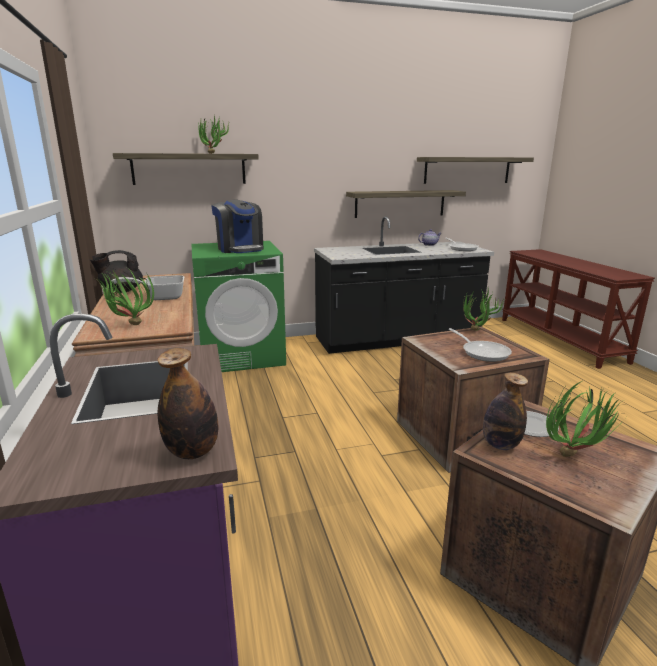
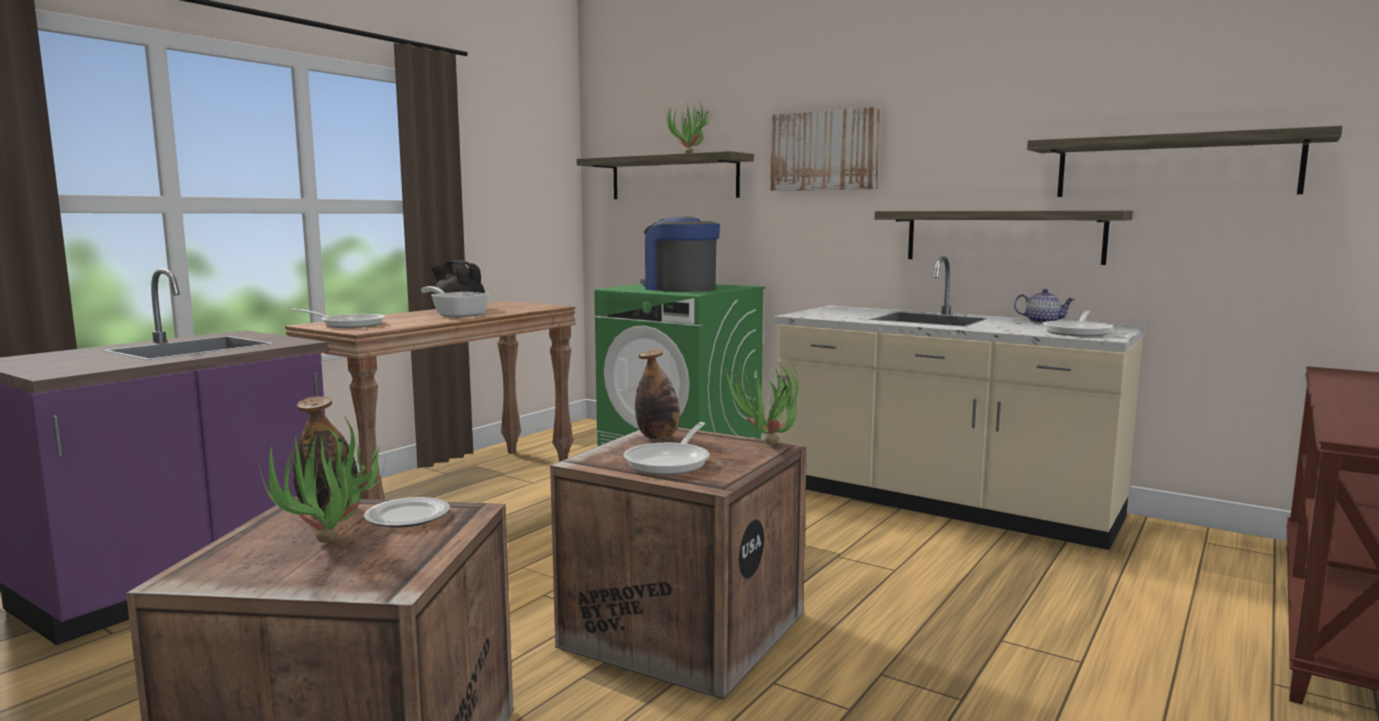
camera: 50 degrees right, 10 degrees down
potted plant [95,267,154,325] -> frying pan [293,309,385,328]
bottle [158,348,218,459] -> bottle moved to [635,350,680,439]
coffee machine [211,200,263,253] -> coffee machine turned 120 degrees clockwise [640,216,720,292]
black counter [314,216,494,354] -> beige counter [774,256,1146,550]
none -> picture [770,107,880,191]

